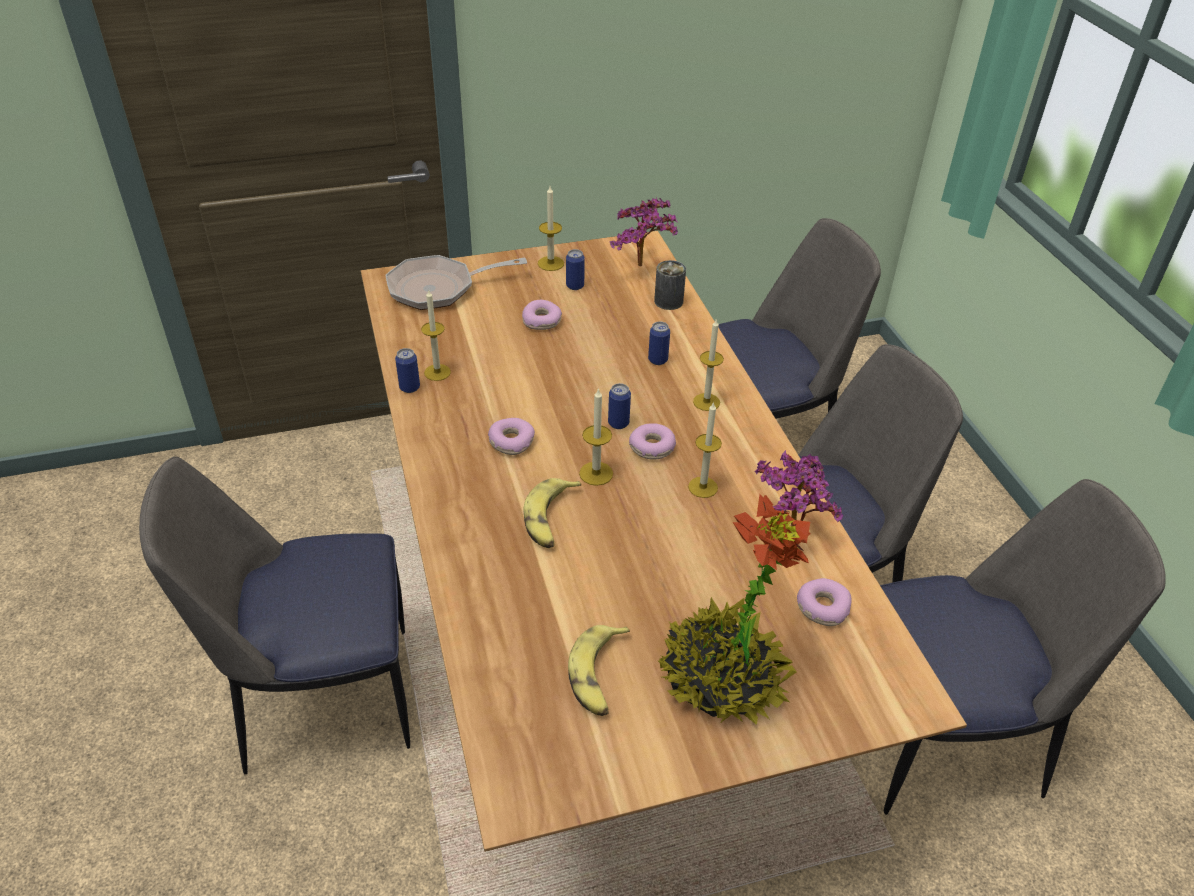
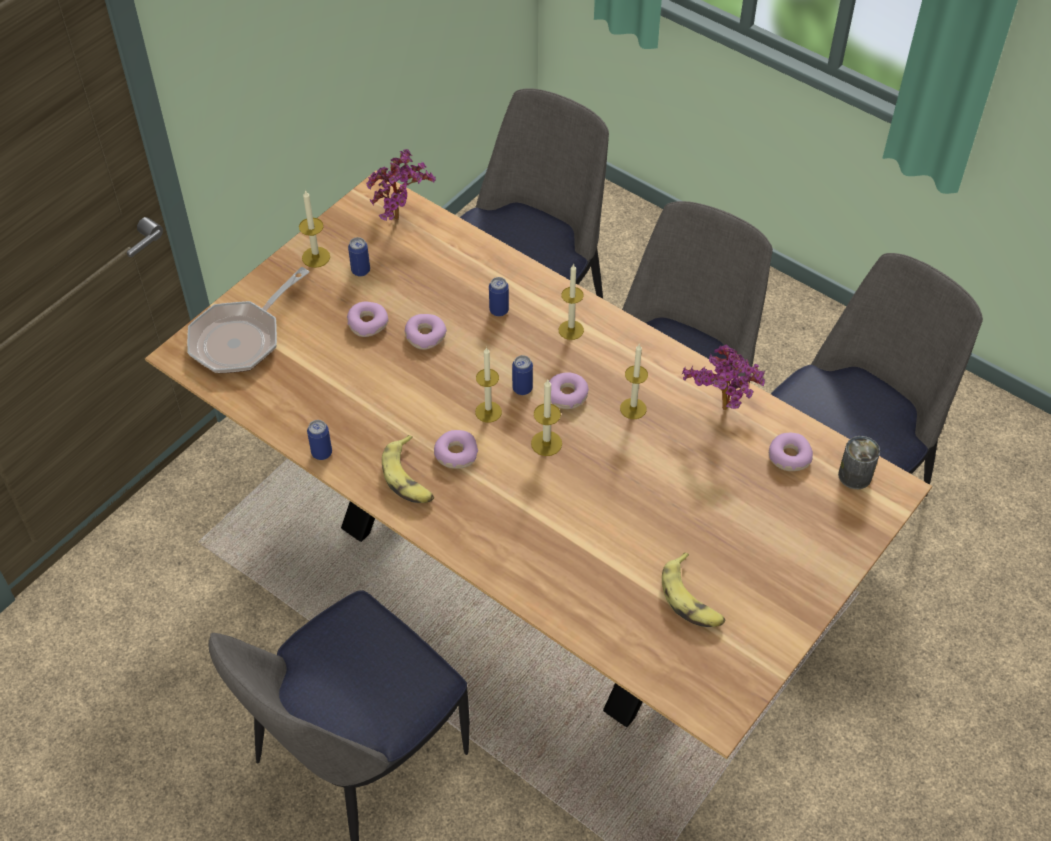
camera: 35 degrees left, 10 degrees up
candle [421,289,451,381] -> candle moved to [475,347,502,423]
banana [523,478,582,548] -> banana moved to [382,435,434,503]
can [654,260,686,310] -> can moved to [838,436,880,489]
potted plant [658,494,811,725] -> none
none -> donut [404,314,447,350]

